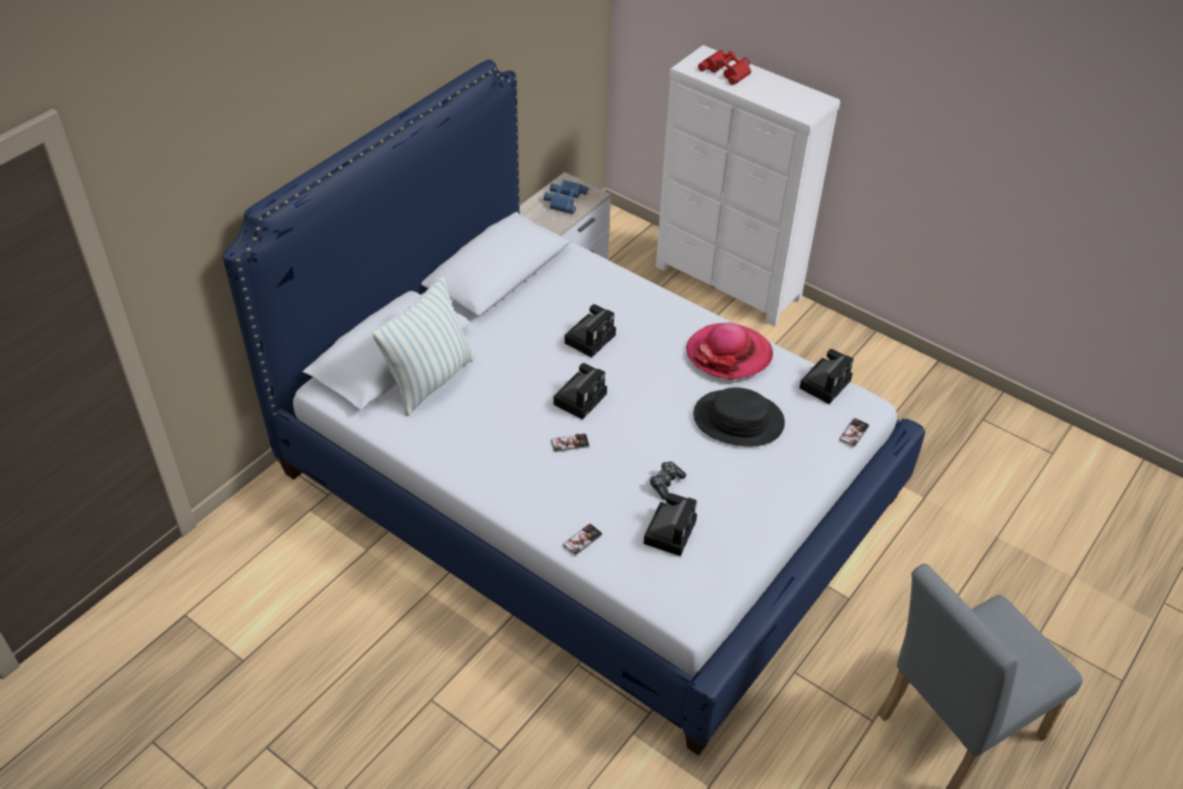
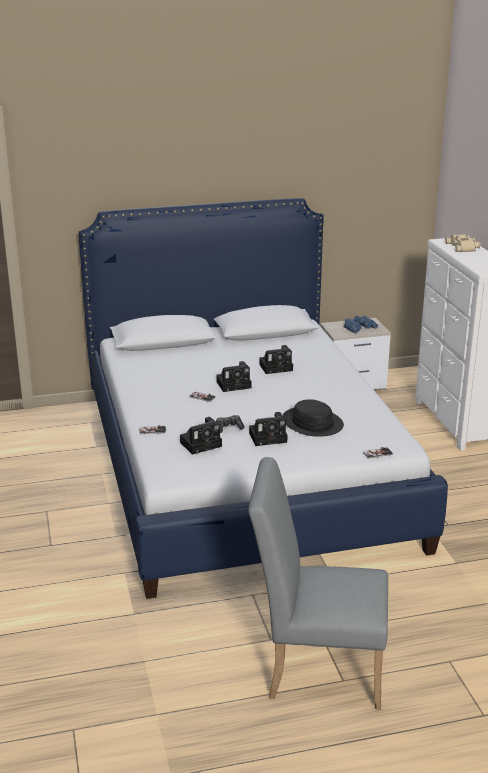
camera: 40 degrees right, 20 degrees down
pillow [372,277,474,416] -> none
hat [686,323,773,380] -> none
red binoculars [698,50,751,85] -> beige binoculars [445,234,481,252]
camera [799,349,854,404] -> camera moved to [249,412,287,446]

